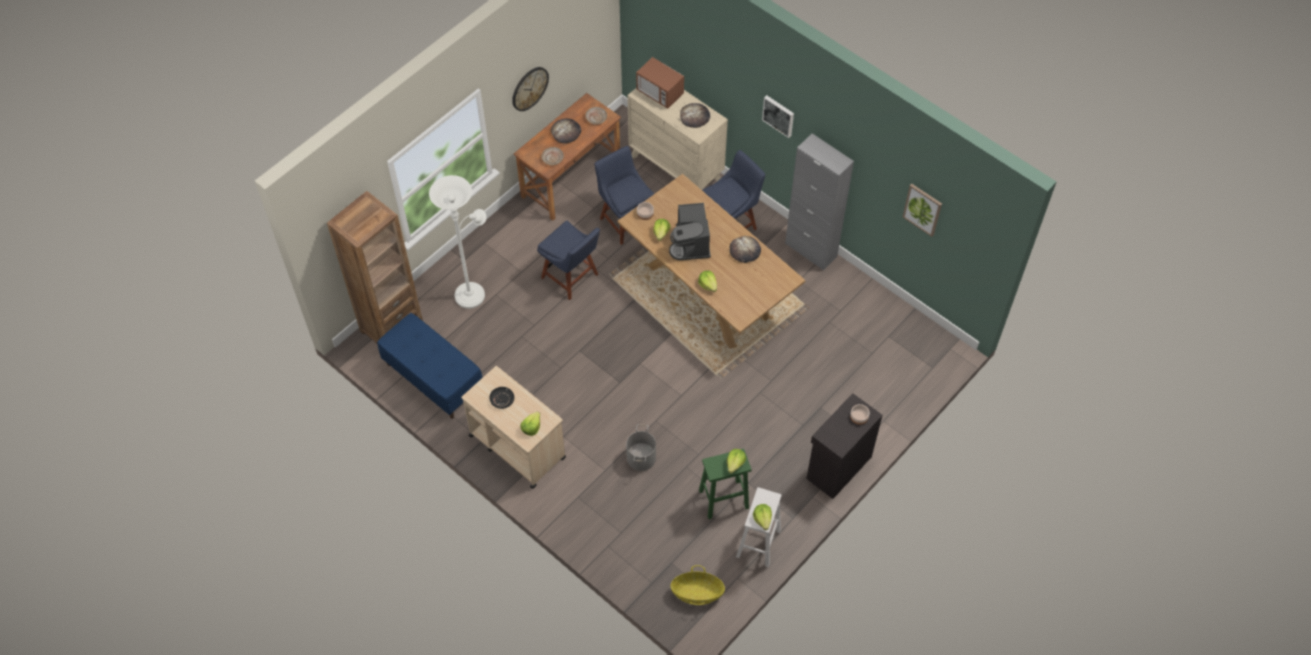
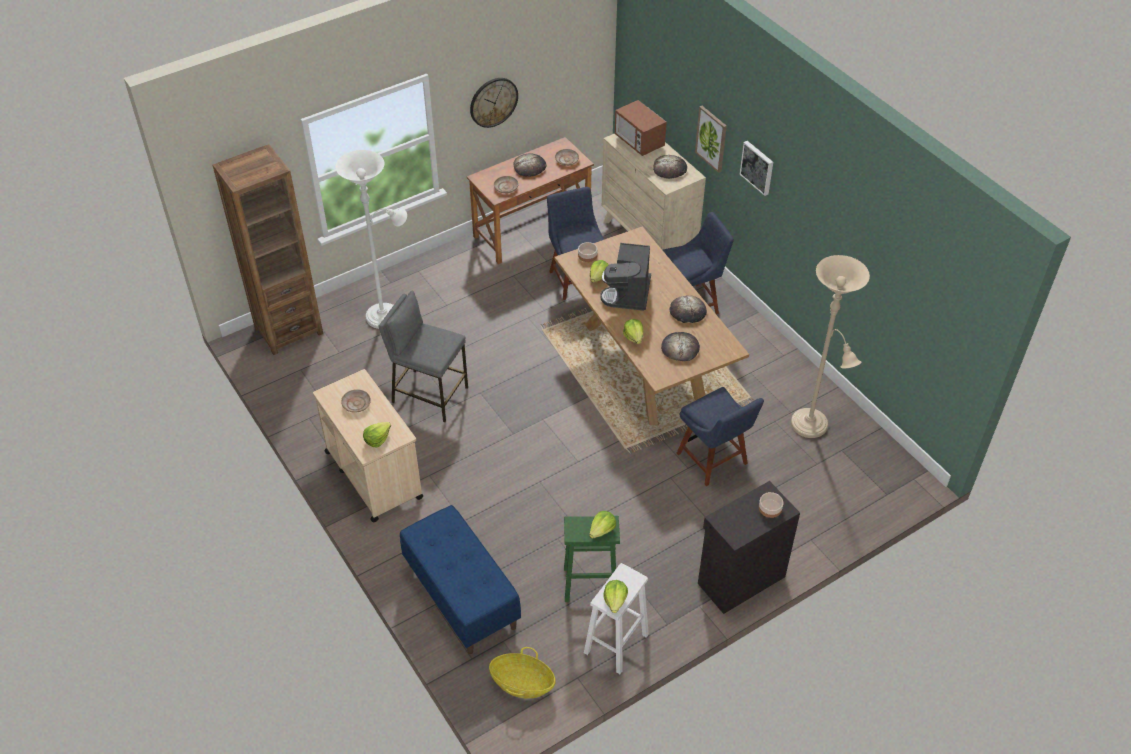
camera: 15 degrees right, 10 degrees down
blue bench [377,313,483,419] -> blue bench moved to [400,505,521,654]
black plate [490,387,514,409] -> beige plate [341,389,371,413]
blue chair [537,221,600,300] -> blue chair moved to [676,387,764,486]
grey bucket [626,424,656,471] -> none
grey cabinet [785,133,854,271] -> none
picture [903,184,942,237] -> picture moved to [695,106,727,173]
none -> grey stool [378,290,468,422]
none -> bread [661,332,700,361]
none -> beige floor lamp [791,255,870,438]

